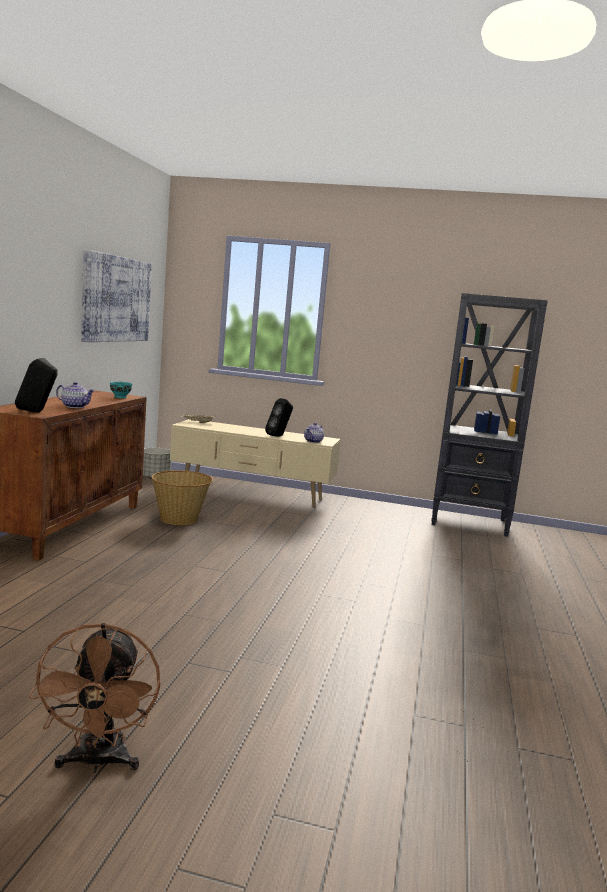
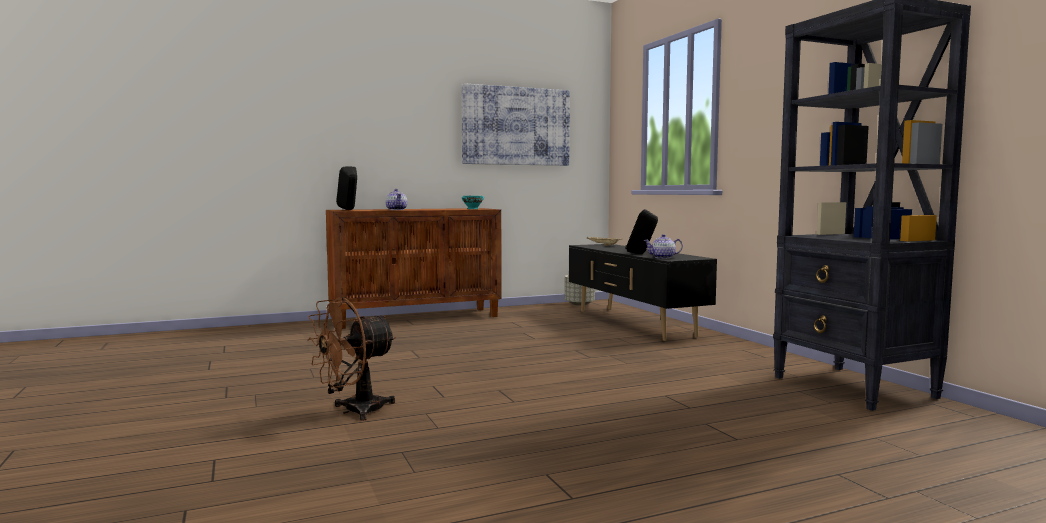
camera: 55 degrees right, 5 degrees down
brown fan [29,623,160,773] -> brown fan moved to [307,297,396,421]
basket [151,470,213,525] -> none
beige tv stand [170,419,341,508] -> black tv stand [569,244,717,341]

